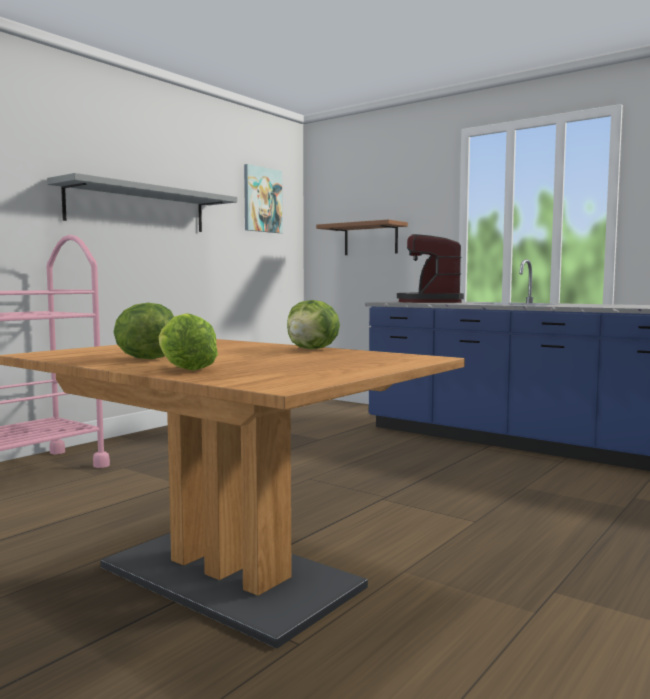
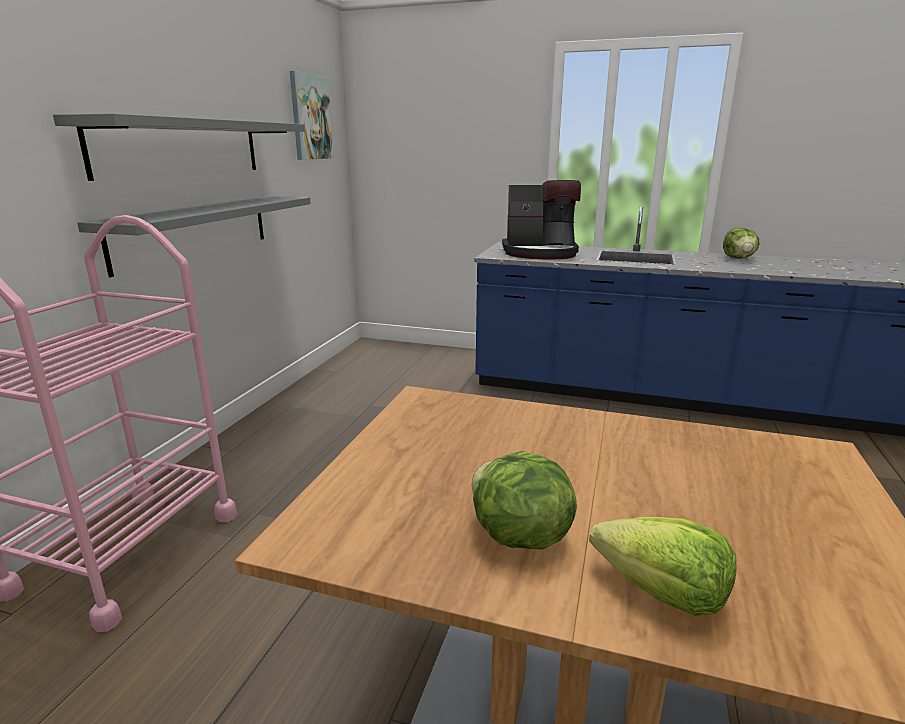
camera: 20 degrees left, 15 degrees up
lettuce [287,300,340,349] -> lettuce moved to [723,228,759,259]
brown shelf [316,219,408,255] -> none
coffee machine [397,234,464,303] -> coffee machine turned 75 degrees counterclockwise [502,180,581,259]
none -> grey shelf [77,196,311,277]

